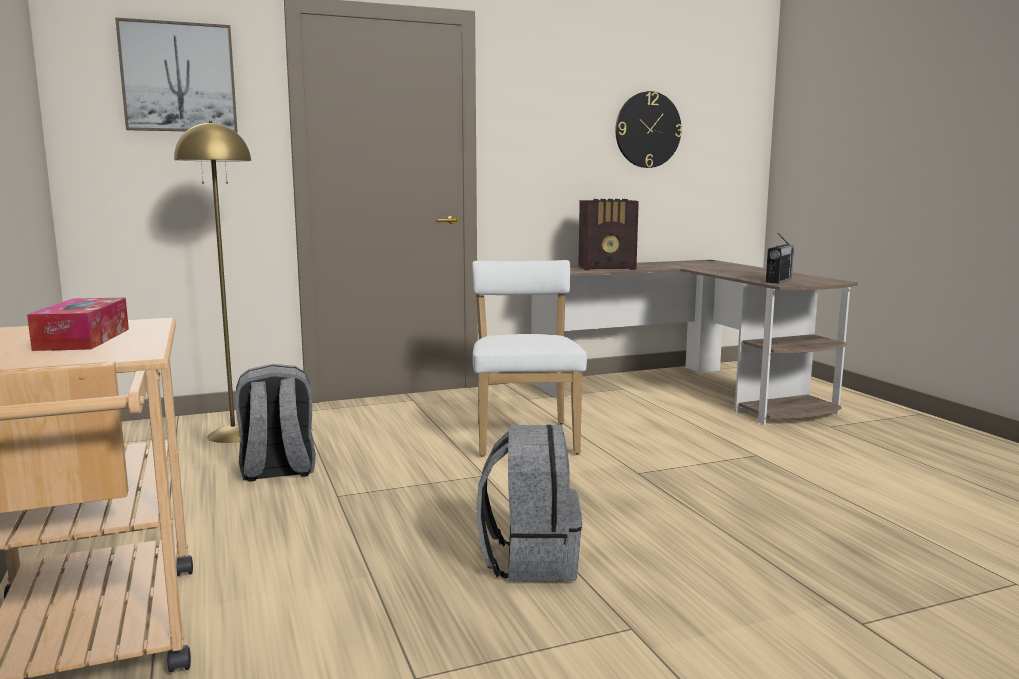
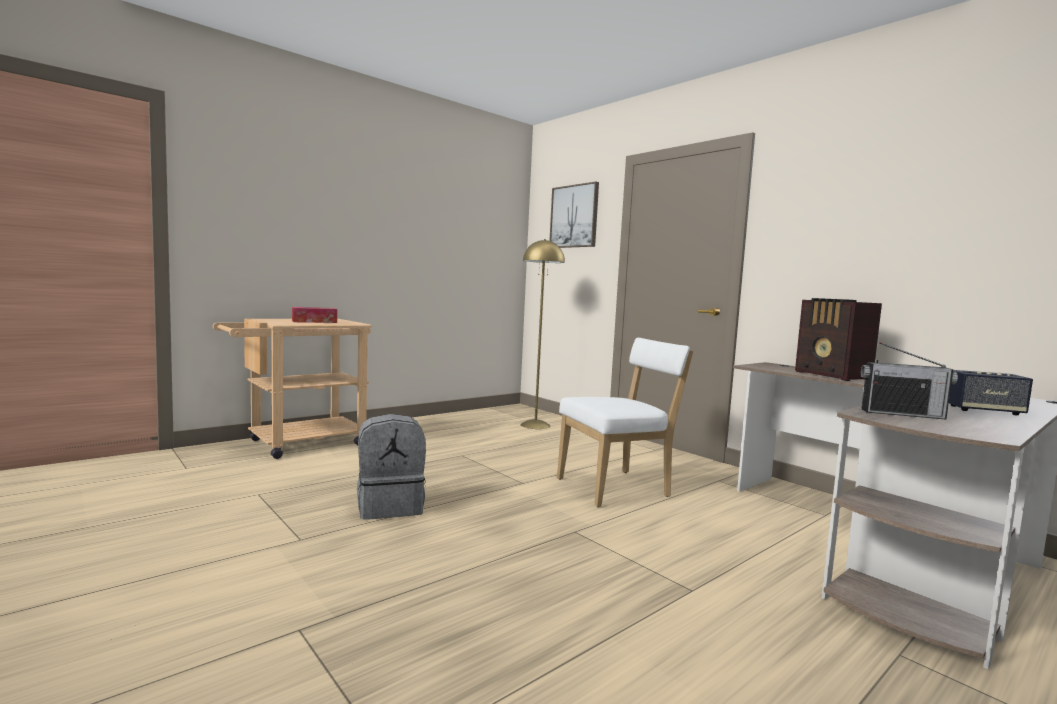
camera: 70 degrees right, 5 degrees down
grey backpack [236,364,316,481] -> none
wall clock [615,91,682,168] -> none
none -> speaker [949,370,1033,415]

